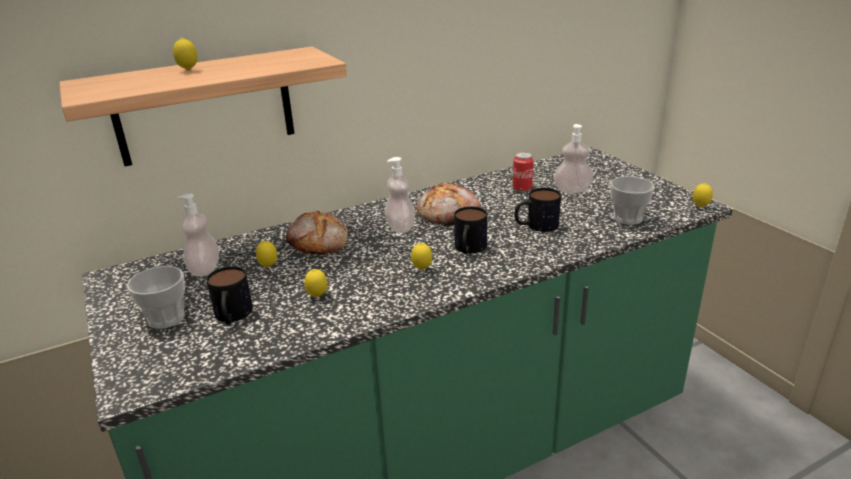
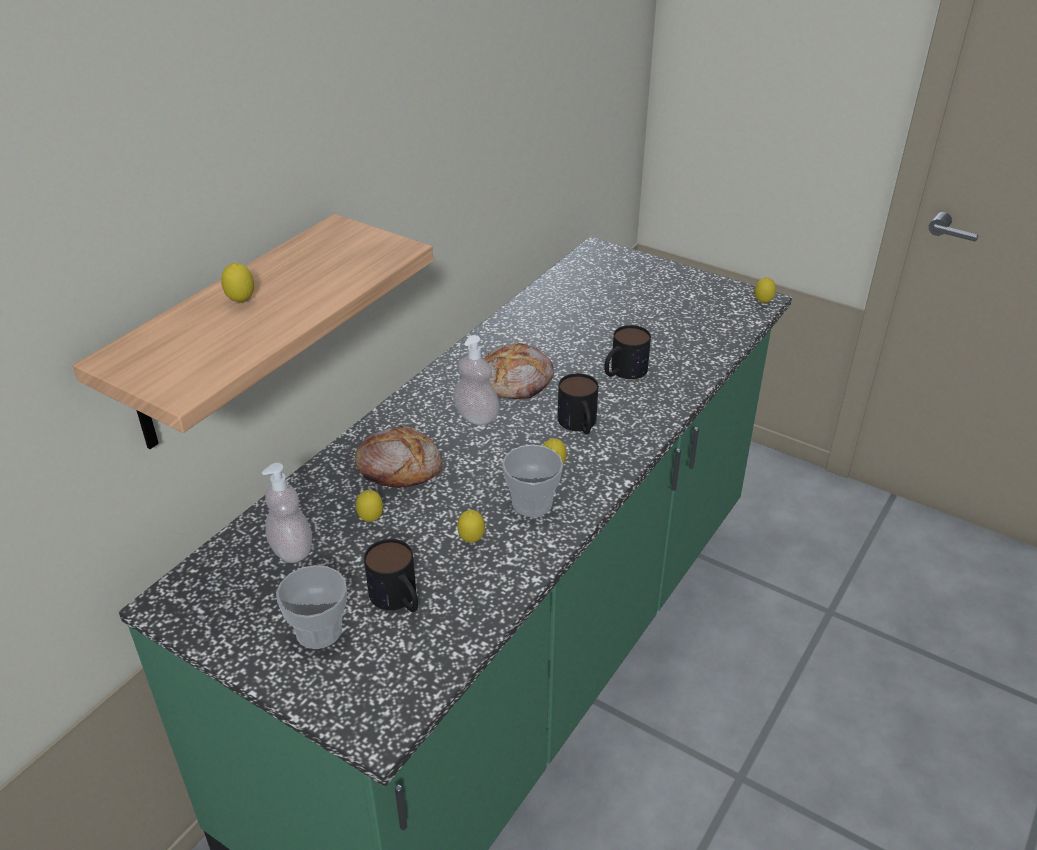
camera: 30 degrees left, 10 degrees up
can [513,152,533,192] -> none
soap dispenser [554,124,593,193] -> none
cup [610,176,654,225] -> cup moved to [502,445,563,517]

